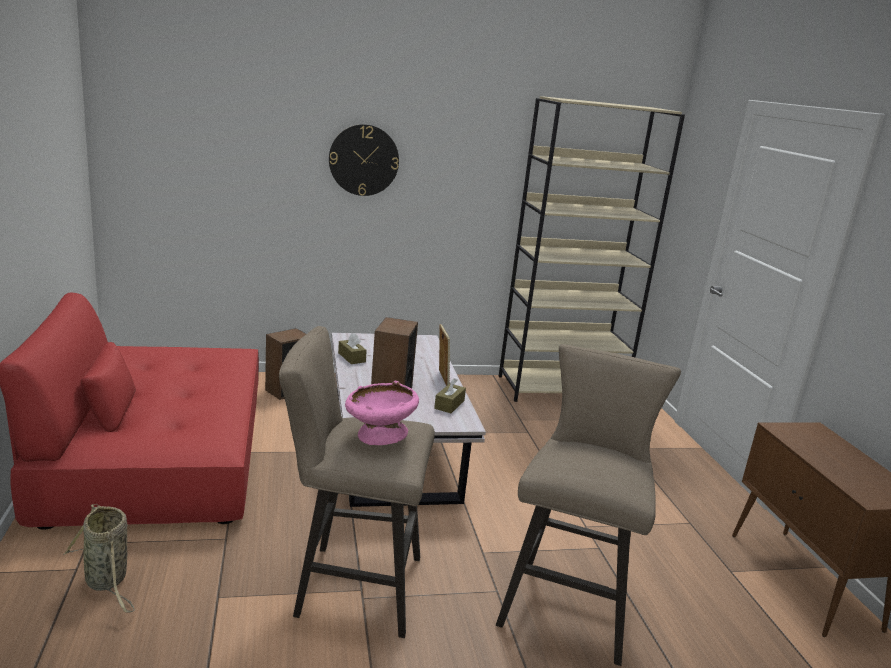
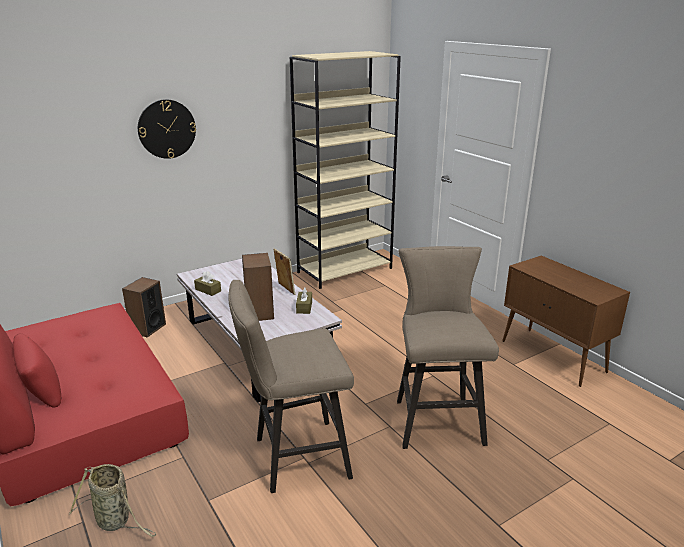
camera: 20 degrees left, 5 degrees up
pink bowl [345,381,419,445] -> none

